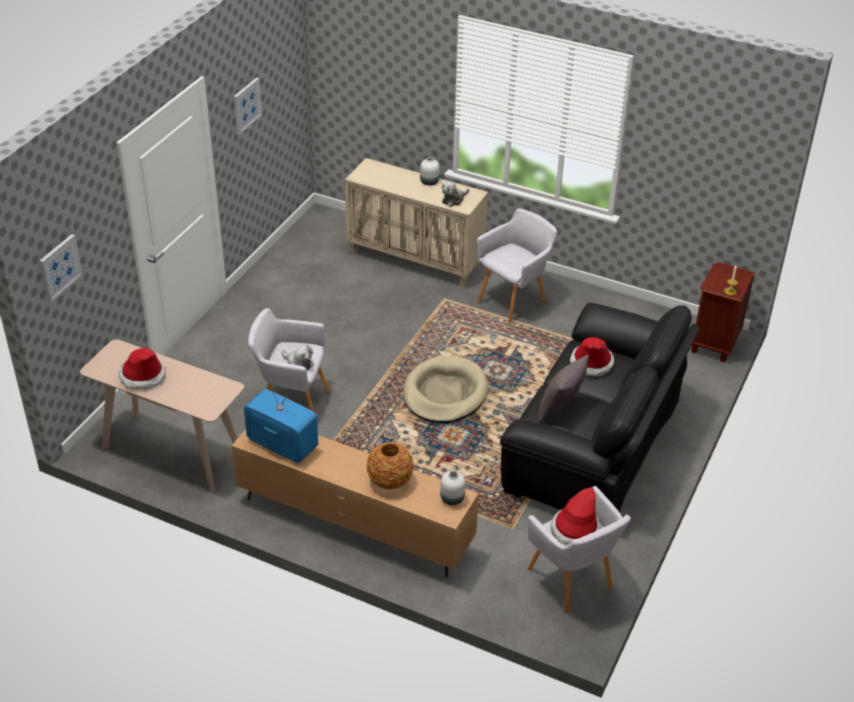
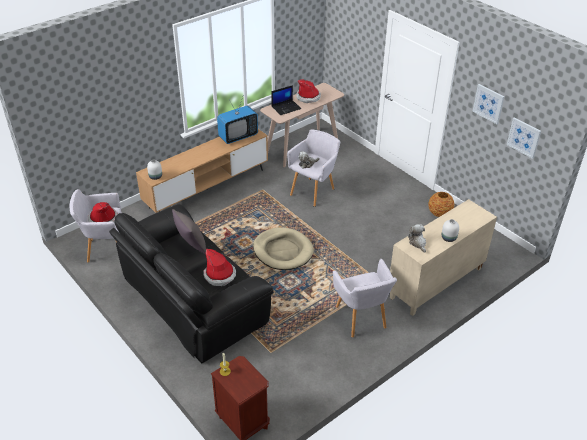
camera: 115 degrees right, 0 degrees up
picture [40,234,82,302] -> picture moved to [507,117,541,159]
vase [367,442,414,490] -> vase moved to [429,192,455,217]
none -> laptop [271,85,302,115]

